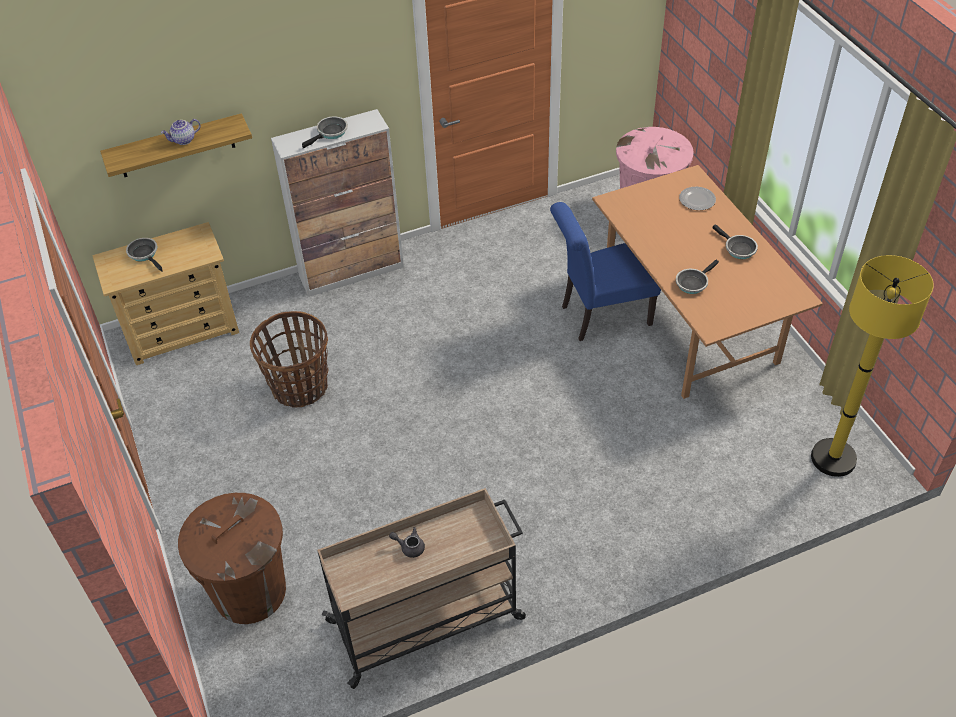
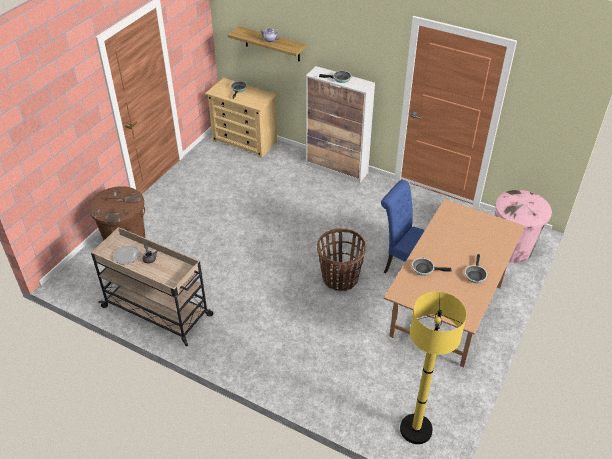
camera: 50 degrees right, 5 degrees down
basket [250,311,328,408] -> basket moved to [317,228,366,291]
plate [679,187,716,210] -> plate moved to [113,246,140,264]

